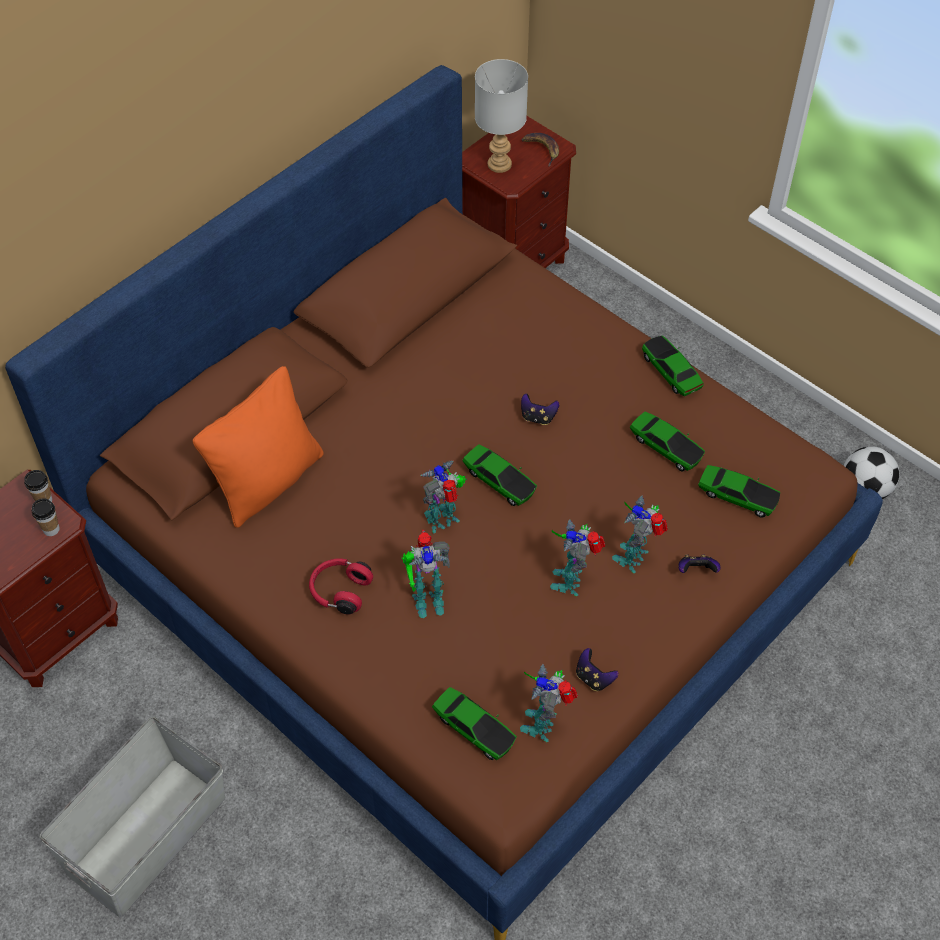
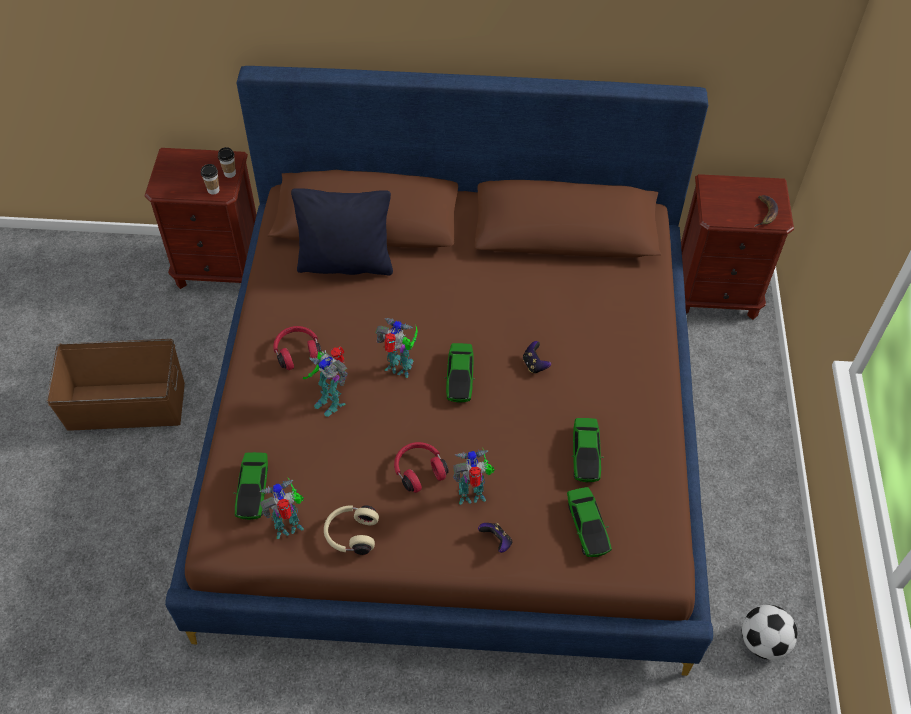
camera: 50 degrees right, 0 degrees up
grey storage box [39,716,225,917] -> brown storage box [46,339,185,431]
orange pillow [193,366,324,528] -> black pillow [291,188,393,275]
grey table lamp [475,59,528,173] -> none
toy robot [550,519,605,596] -> red headphones [394,442,449,493]
game controller [576,648,618,691] -> beige headphones [324,505,379,555]
toy car [642,336,704,396] -> none

